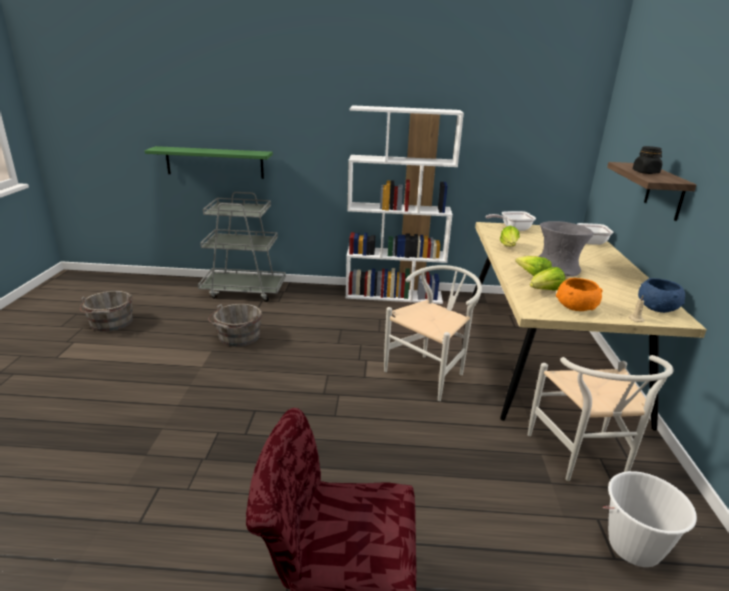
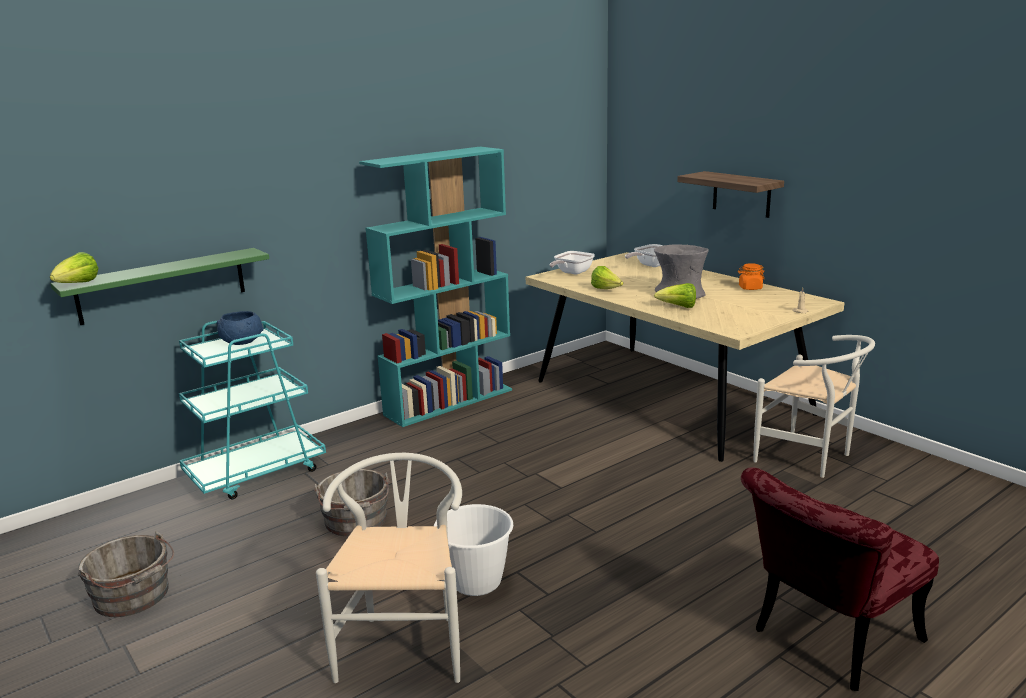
camera: 40 degrees left, 5 degrees down
grey cart [198,192,286,302] -> turquoise cart [179,320,326,499]
white bookcase [346,105,464,304] -> turquoise bookcase [359,146,512,427]
white chair [384,265,482,401] -> white chair moved to [316,453,462,683]
lettuce [530,267,566,291] -> lettuce moved to [50,252,98,283]
orange bowl [556,278,603,311] -> none
white bucket [603,471,697,567] -> white bucket moved to [434,504,513,596]
black jar [632,146,663,174] -> none
blue bowl [638,278,685,313] -> blue bowl moved to [217,311,264,345]
none -> orange jar [738,263,764,290]

